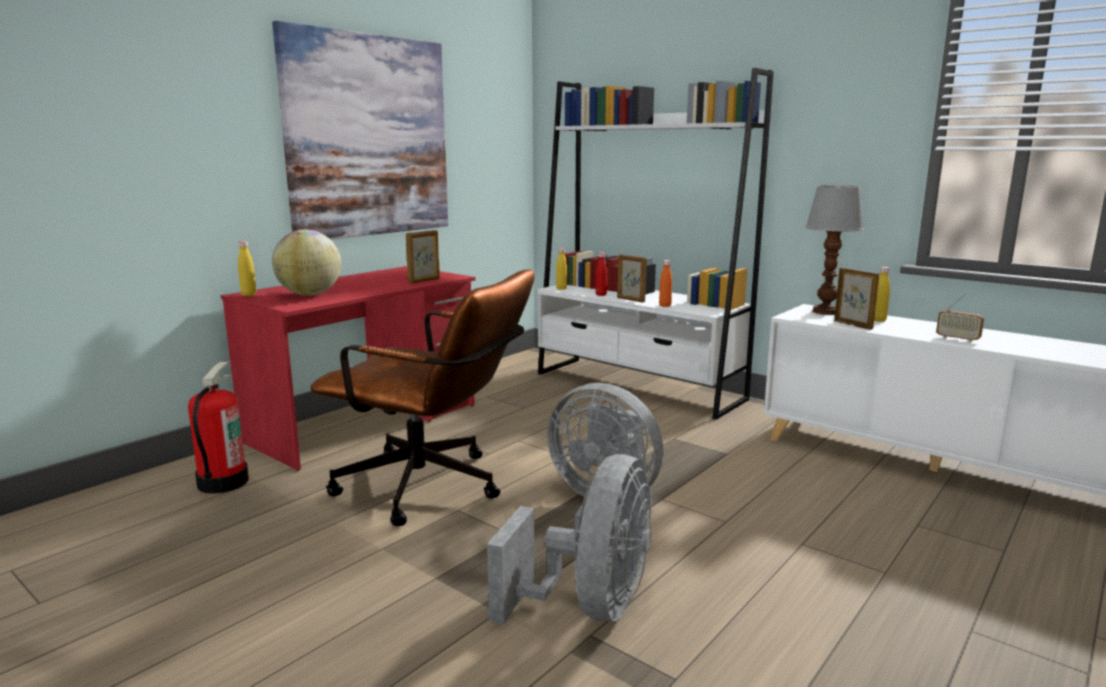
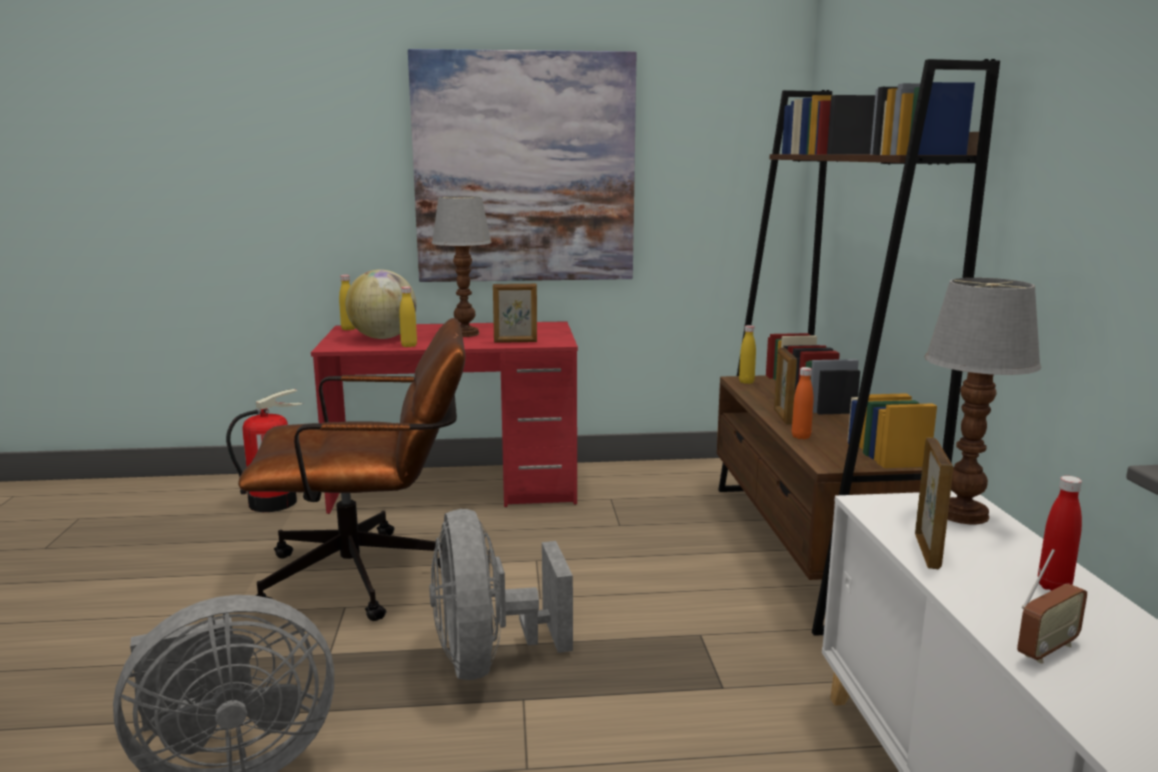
camera: 45 degrees right, 0 degrees up
brown office chair [310,270,534,526] -> brown office chair turned 75 degrees counterclockwise [238,318,465,621]
white bookcase [538,68,774,420] -> brown bookcase [717,59,1000,636]
red bottle [596,252,607,296] -> red bottle moved to [1038,476,1082,591]
yellow bottle [874,267,890,322] -> yellow bottle moved to [399,286,417,347]
radio [936,292,984,343] -> radio turned 120 degrees counterclockwise [1017,549,1087,664]
none -> table lamp [431,196,492,337]

